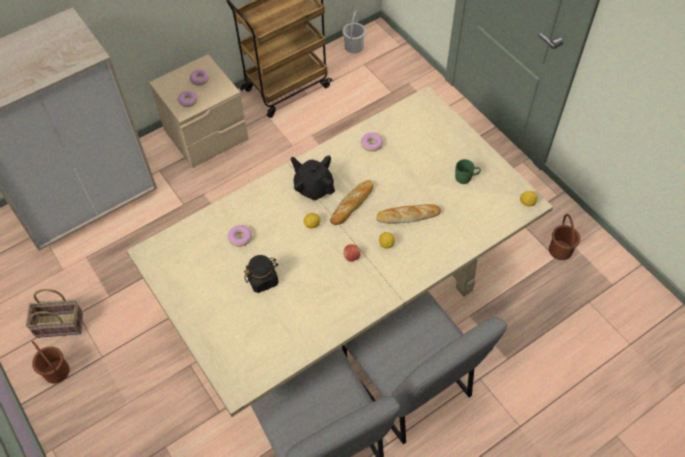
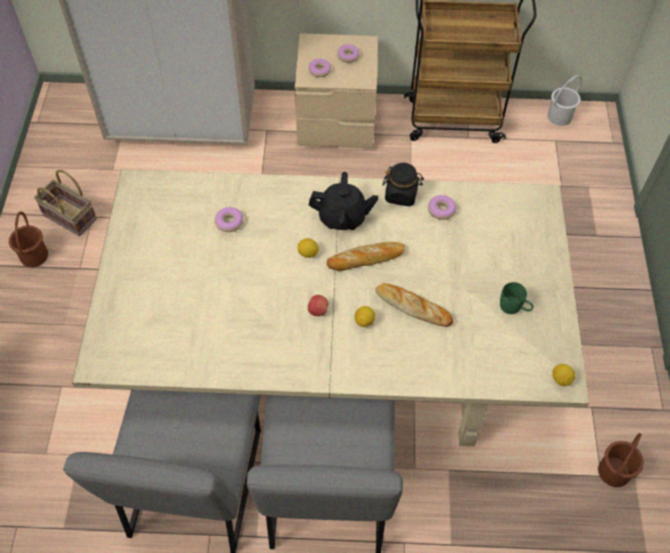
camera: 35 degrees right, 0 degrees up
black jar [244,255,279,293] -> black jar moved to [383,163,424,206]
black teapot [290,155,335,201] -> black teapot turned 105 degrees clockwise [309,172,378,230]

